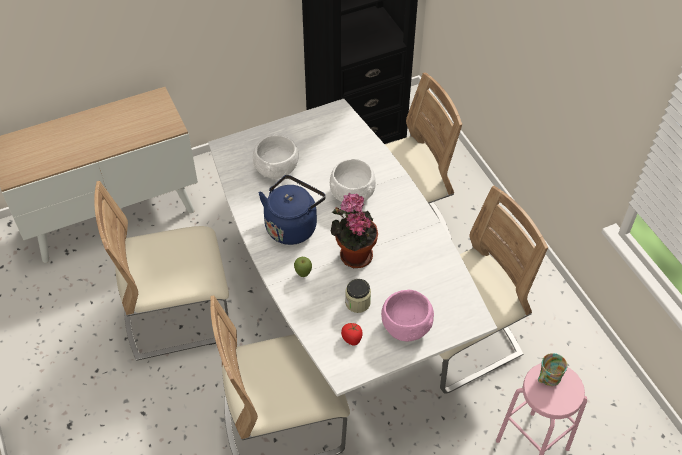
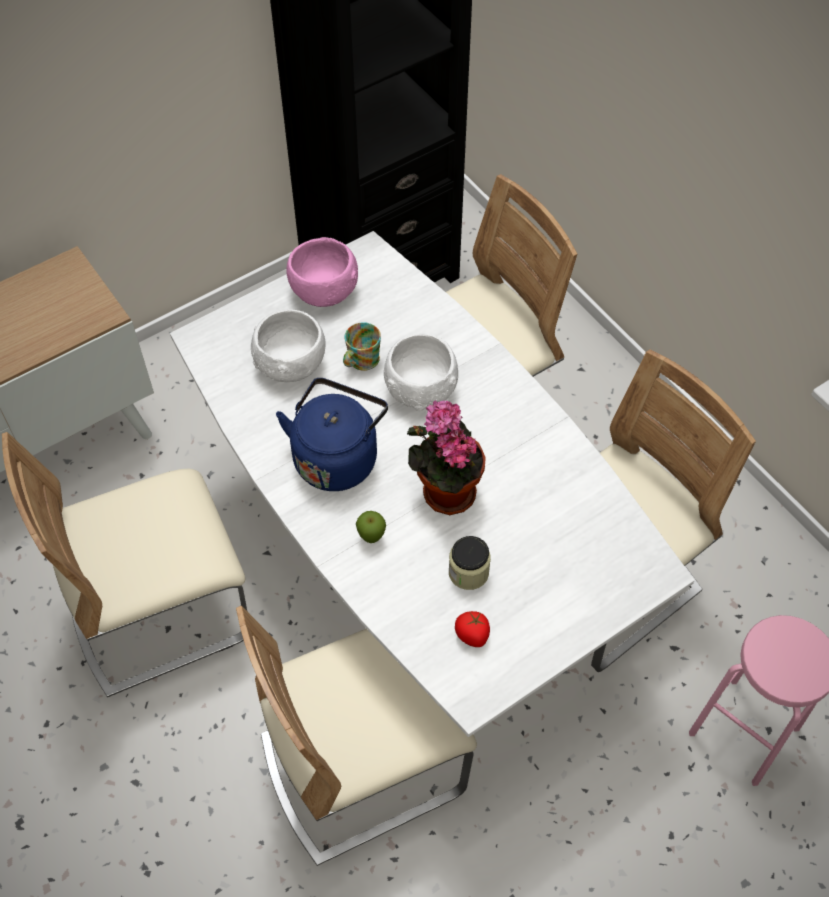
camera: 10 degrees left, 5 degrees up
pink bowl [381,289,434,342] -> pink bowl moved to [286,237,358,307]
mug [538,353,567,386] -> mug moved to [343,322,381,371]

